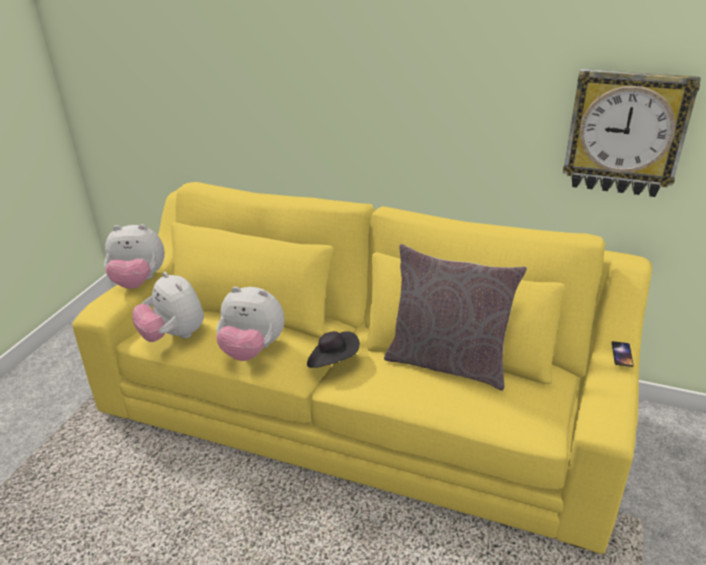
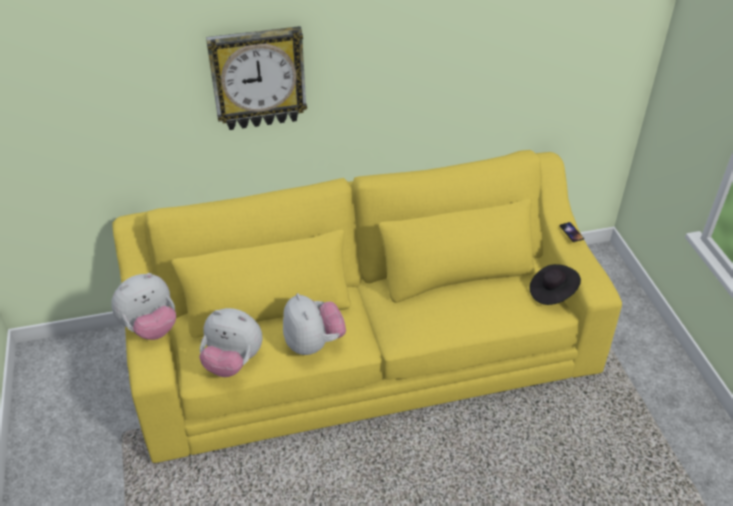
camera: 35 degrees left, 10 degrees up
plush toy [216,286,284,361] -> plush toy turned 90 degrees counterclockwise [283,293,346,355]
black hat [307,331,360,368] -> black hat moved to [529,264,581,305]
grey pillow [384,244,527,391] -> none
wall clock [563,69,701,197] -> wall clock moved to [206,26,307,130]

